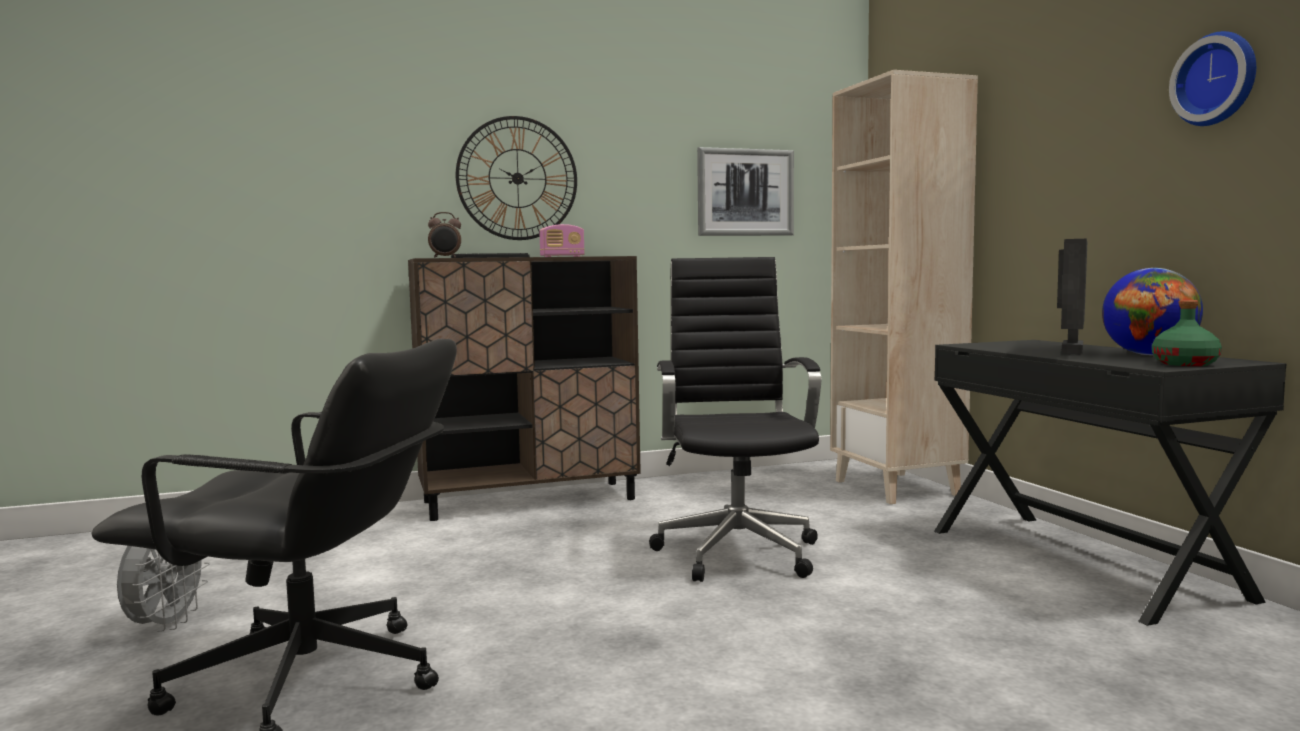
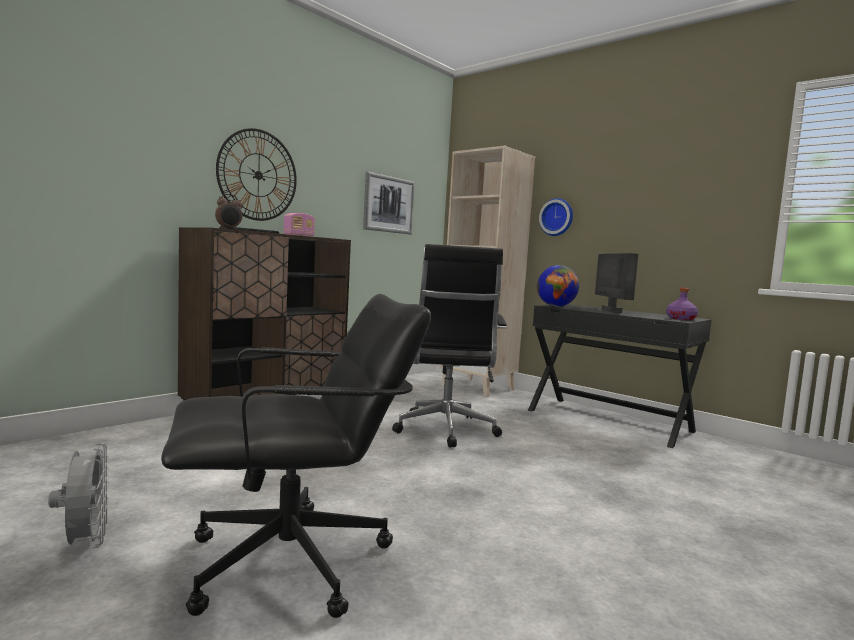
camera: 30 degrees left, 0 degrees up
black office chair [649,257,821,582] -> black office chair turned 150 degrees counterclockwise [392,244,507,448]
globe [1102,268,1203,355] -> globe moved to [537,265,579,307]
green bottle [1152,300,1222,366] -> purple bottle [666,288,698,320]
wall clock [1169,31,1256,126] -> wall clock moved to [539,198,573,236]

